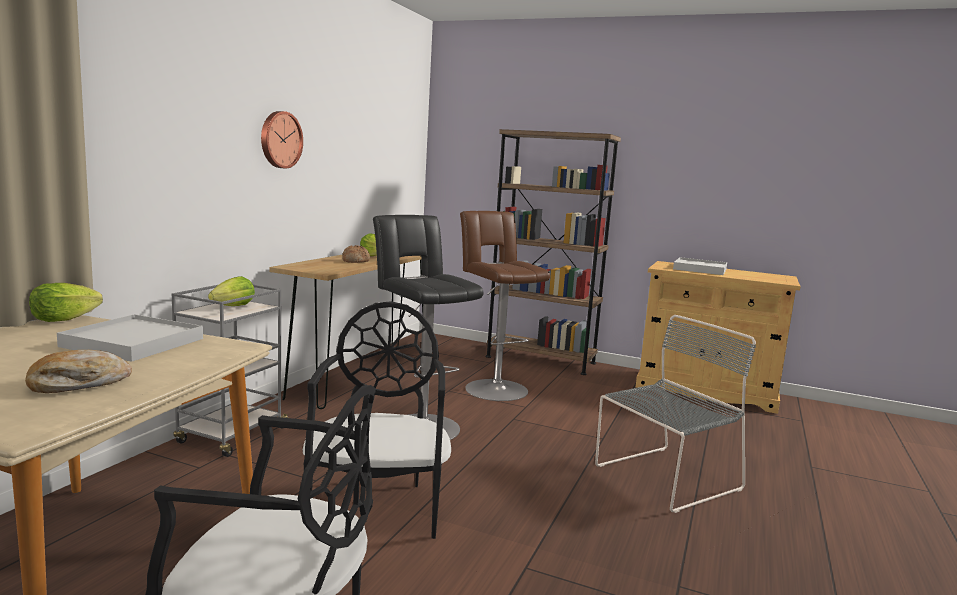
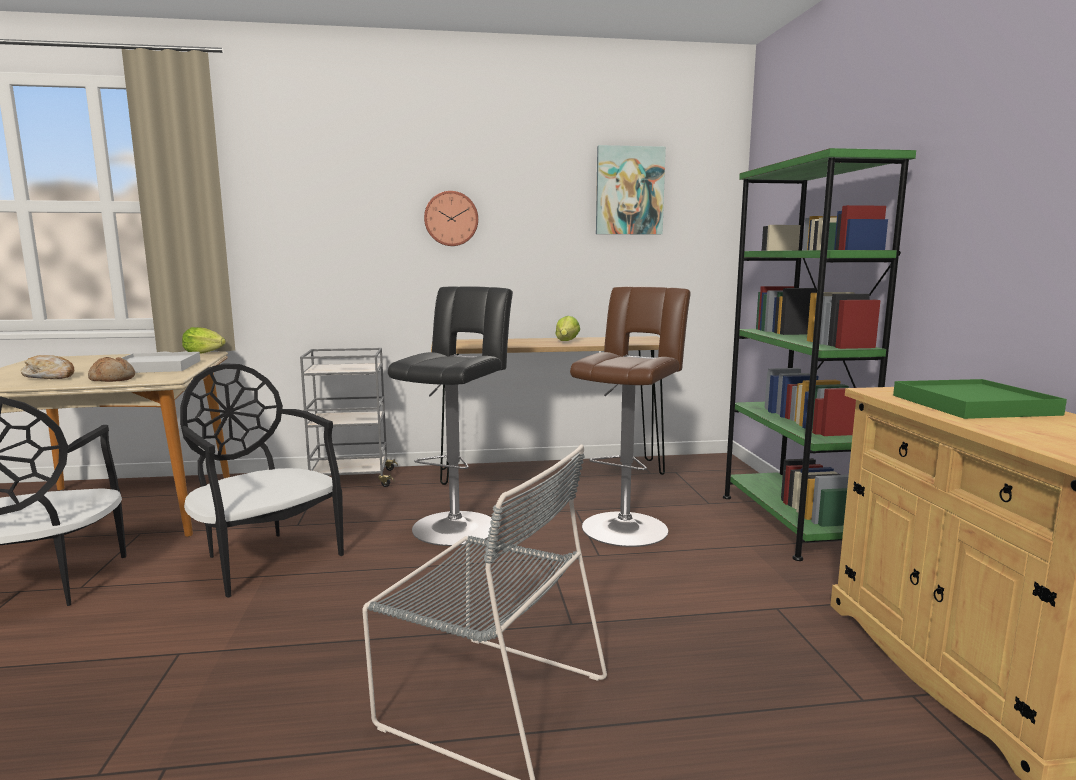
camera: 60 degrees right, 0 degrees up
lettuce [208,276,255,306] -> none
black chair [303,301,451,539] -> black chair turned 105 degrees counterclockwise [180,363,344,598]
bread [342,245,370,263] -> bread moved to [88,357,135,382]
brown bookcase [486,129,621,375] -> green bookcase [723,148,916,561]
white tray [673,257,727,275] -> green tray [893,379,1067,419]
none -> picture [596,145,666,234]

